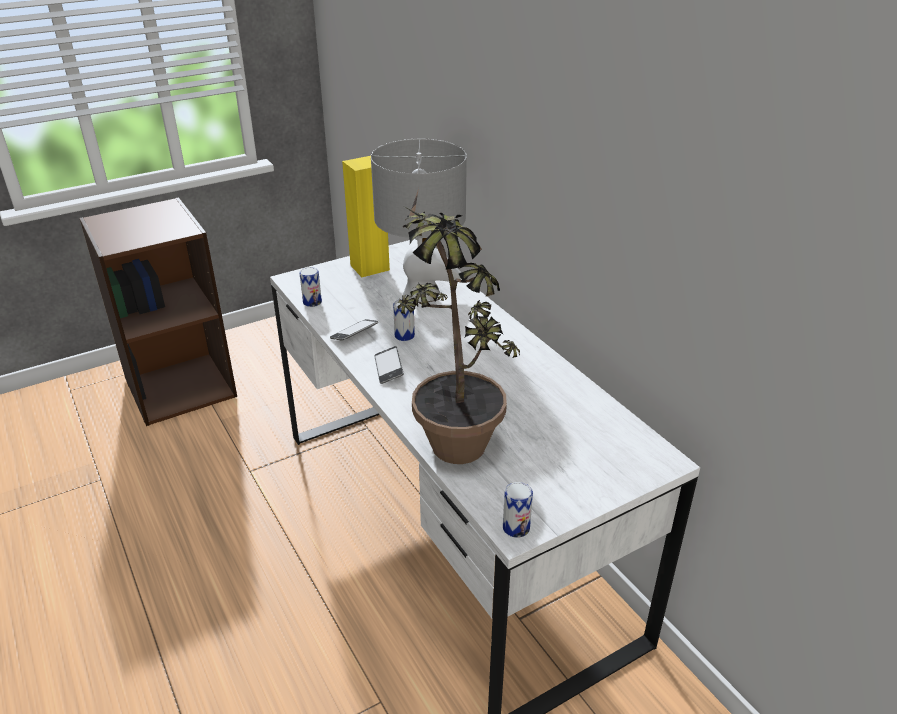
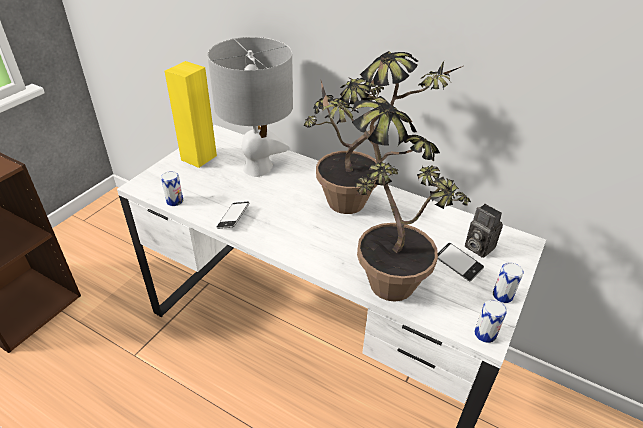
camera: 30 degrees left, 5 degrees up
phone [374,346,404,384] -> phone moved to [438,243,484,281]
can [393,299,415,341] -> can moved to [493,263,523,303]
none -> potted plant [304,51,463,214]
none -> camera [465,204,503,258]

